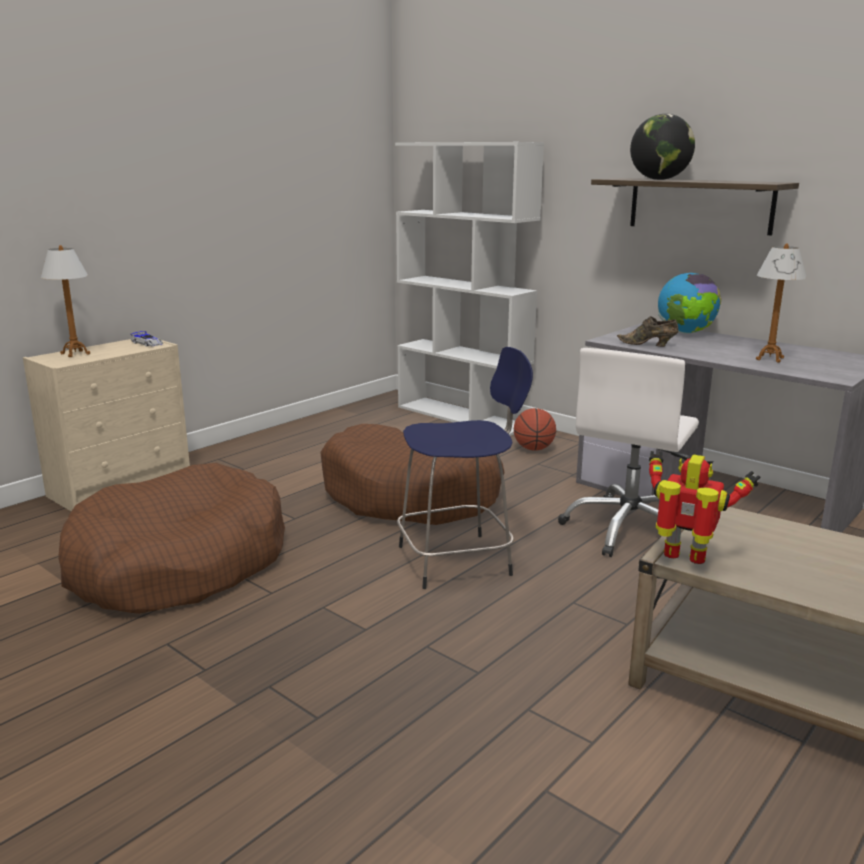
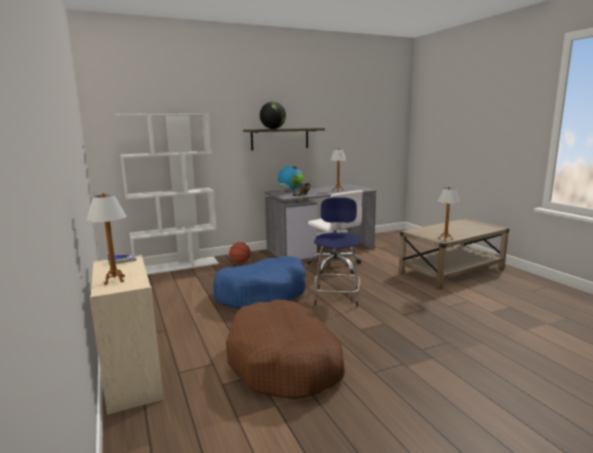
camera: 65 degrees left, 5 degrees down
brown dog bed [320,424,504,525] -> blue dog bed [213,256,306,309]
toy robot [649,451,761,564] -> table lamp [437,187,460,241]

